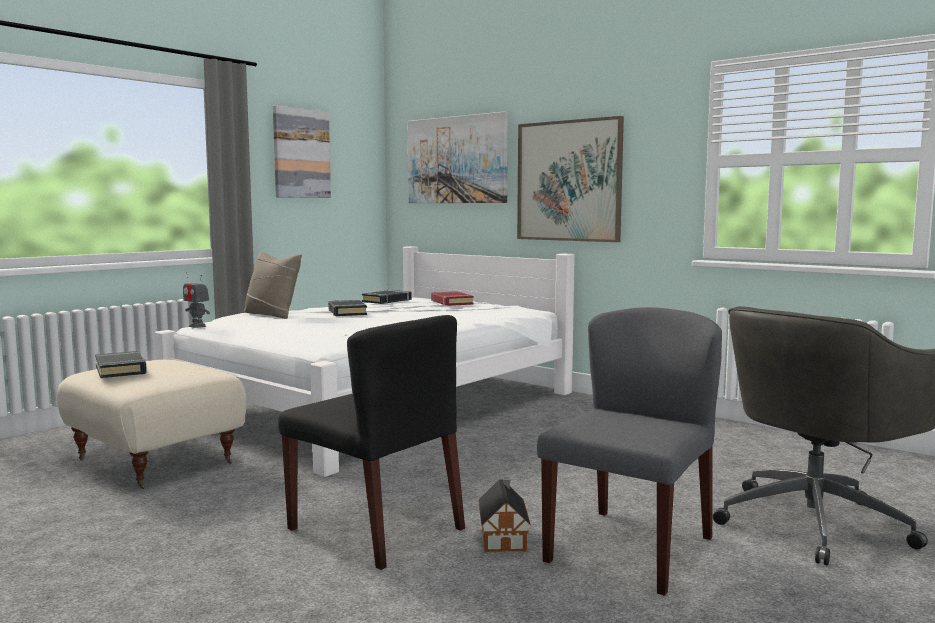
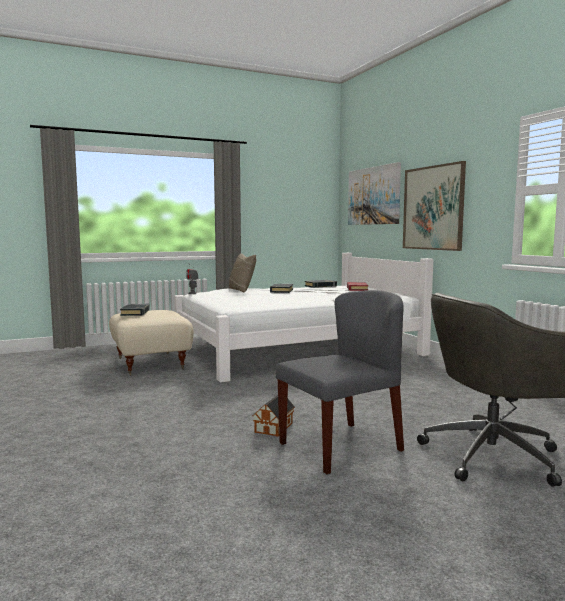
camera: 25 degrees right, 0 degrees up
picture [273,106,331,198] -> none
black chair [278,315,465,570] -> none

